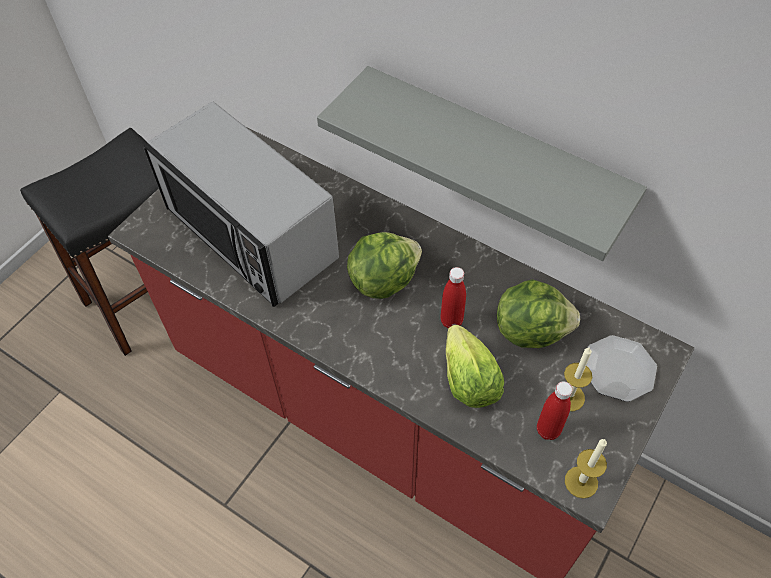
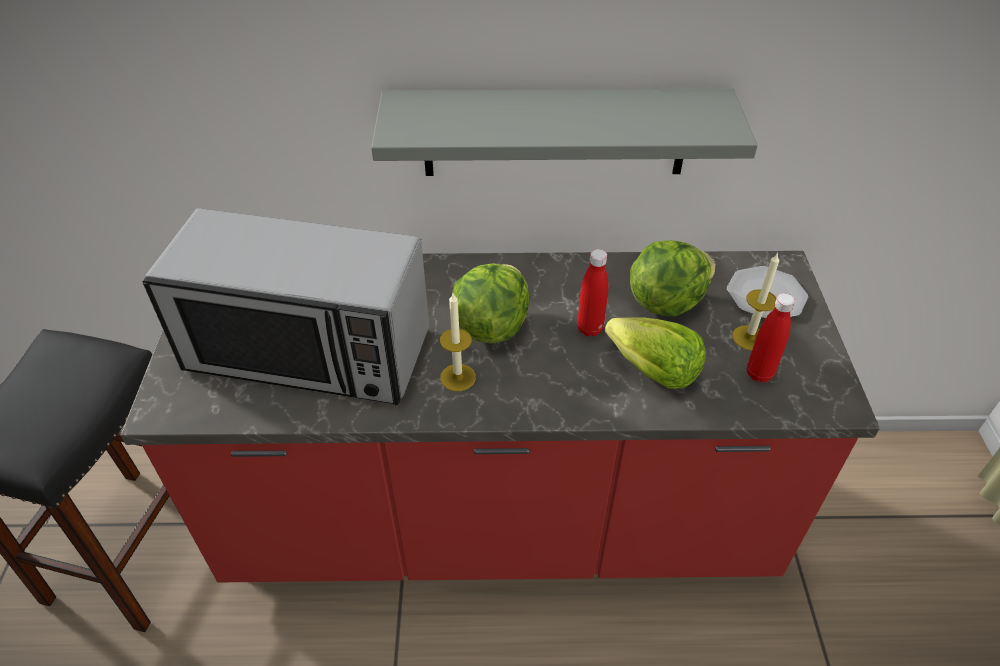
camera: 35 degrees left, 10 degrees down
candle [565,439,607,498] -> candle moved to [440,293,476,391]

